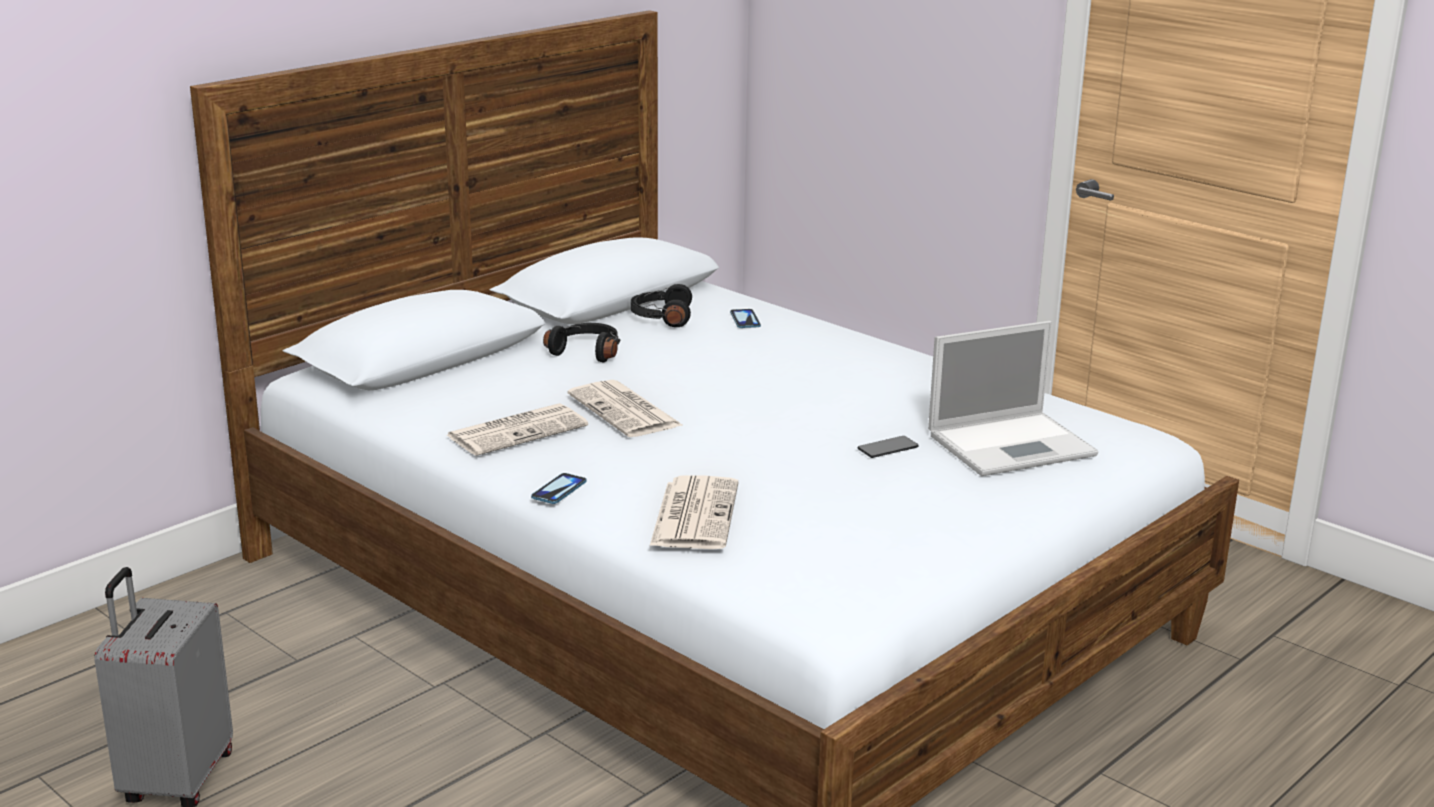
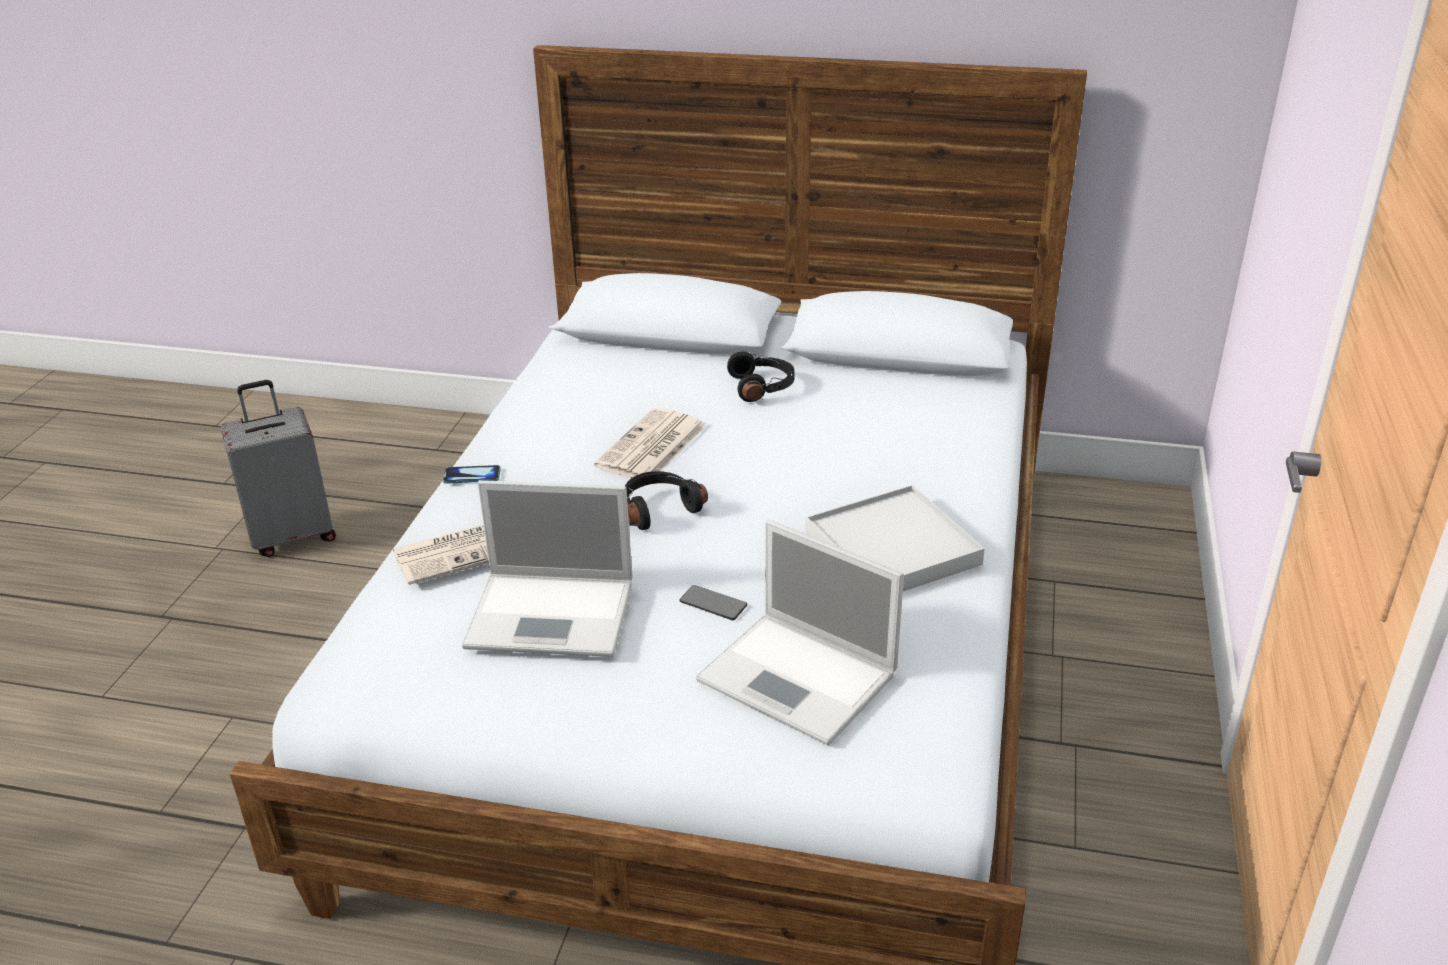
camera: 60 degrees right, 10 degrees up
newspaper [447,403,588,456] -> none
black headphones [631,284,692,327] -> black headphones moved to [625,471,708,530]
phone [730,309,761,328] -> none
none -> laptop [462,480,633,657]
none -> white tray [805,485,985,591]

